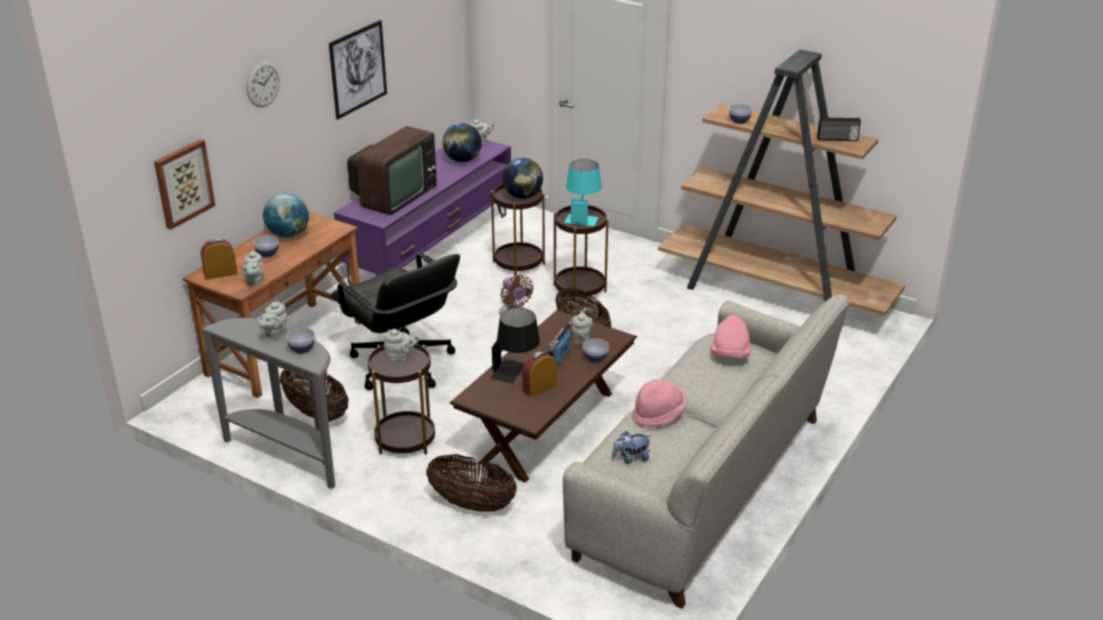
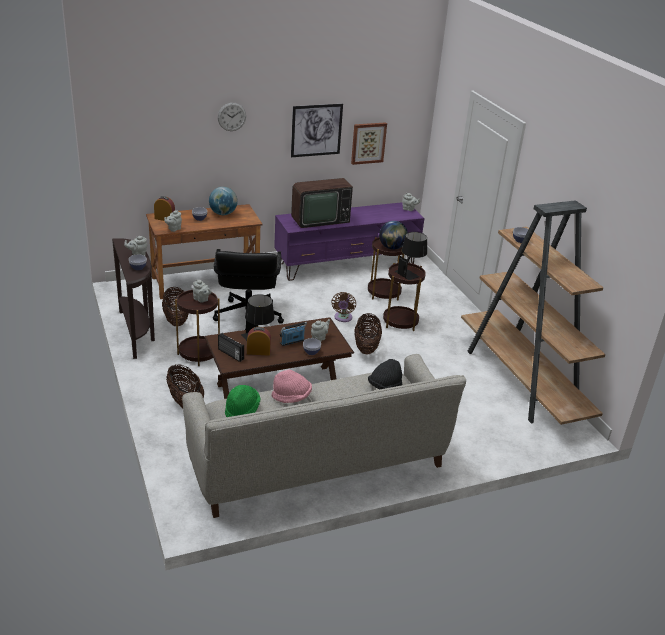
camera: 35 degrees right, 0 degrees up
picture [154,139,215,230] -> picture moved to [351,122,387,165]
grey console table [201,318,335,489] -> brown console table [112,238,155,359]
globe [443,123,482,162] -> none
turquoise table lamp [564,159,602,226] -> black table lamp [394,232,427,280]
plush toy [612,431,651,464] -> green hat [225,385,261,417]
pink hat [711,315,751,358] -> black hat [368,359,402,390]
radio [817,117,861,141] -> radio moved to [218,333,244,362]

